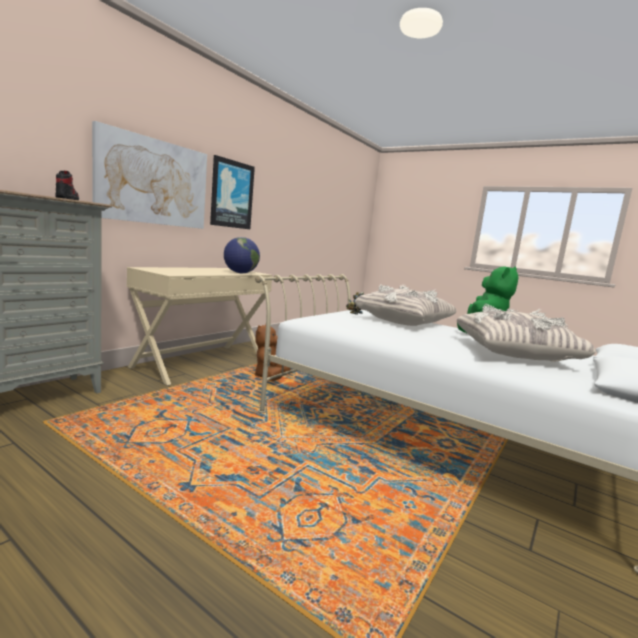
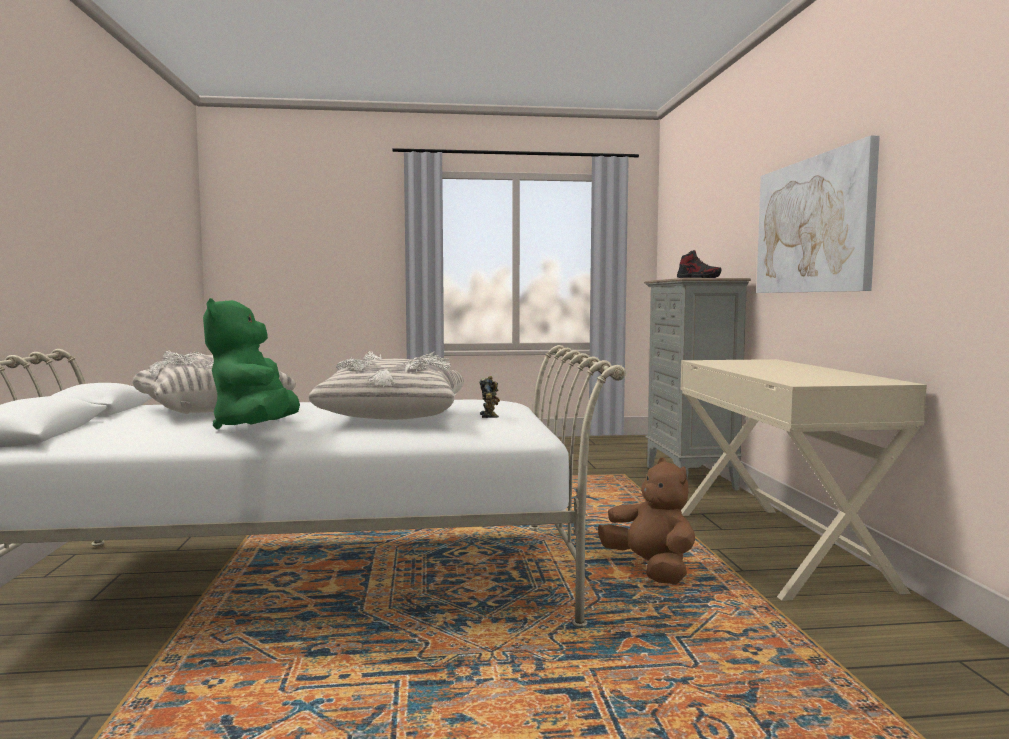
camera: 140 degrees right, 5 degrees down
picture [210,155,255,229] -> none
globe [224,237,260,273] -> none

